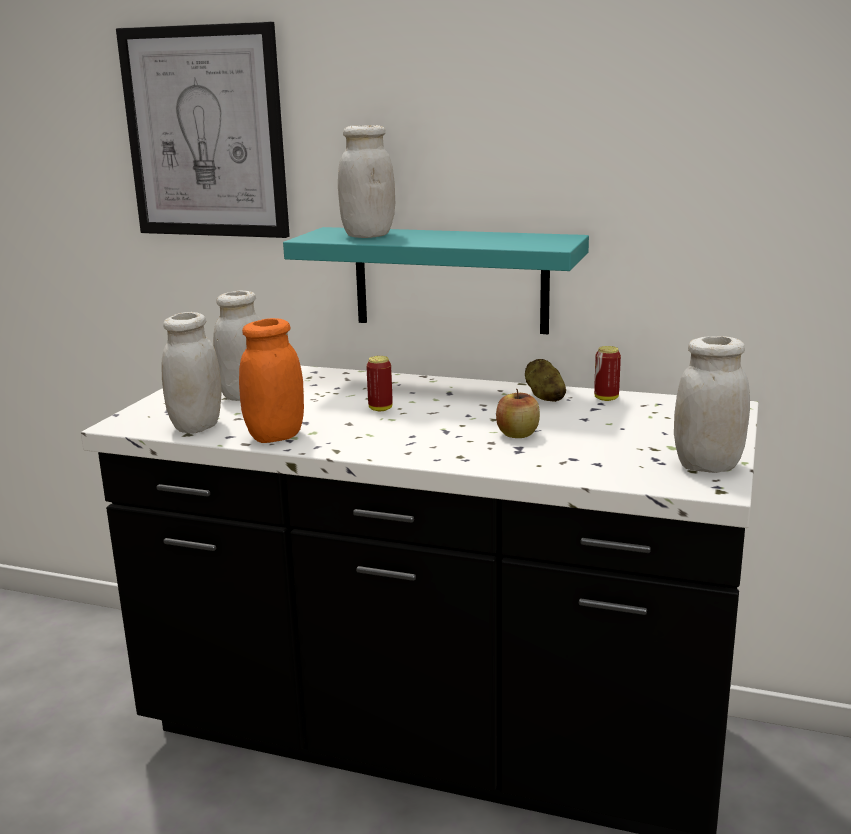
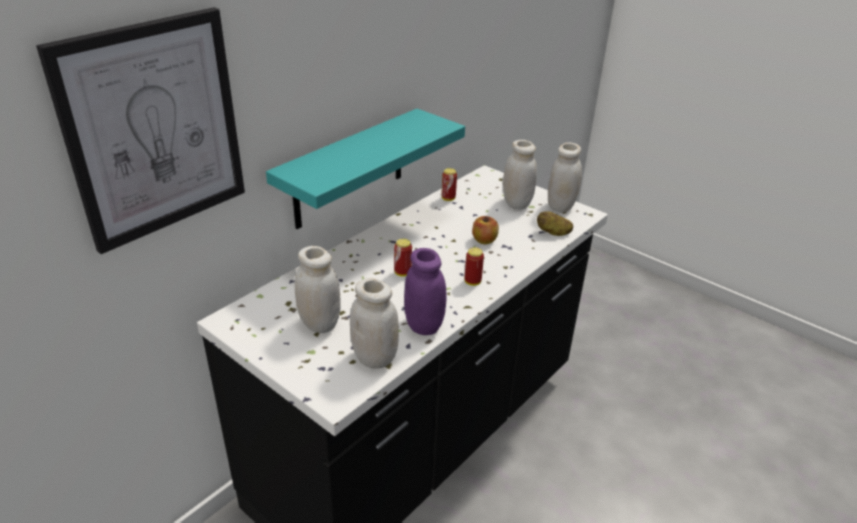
camera: 70 degrees left, 15 degrees up
orange jar [239,318,304,443] -> purple jar [404,248,446,335]
white jar [338,125,395,238] -> white jar moved to [503,140,537,209]
potato [525,359,566,402] -> potato moved to [537,211,573,236]
none -> can [465,247,484,286]

